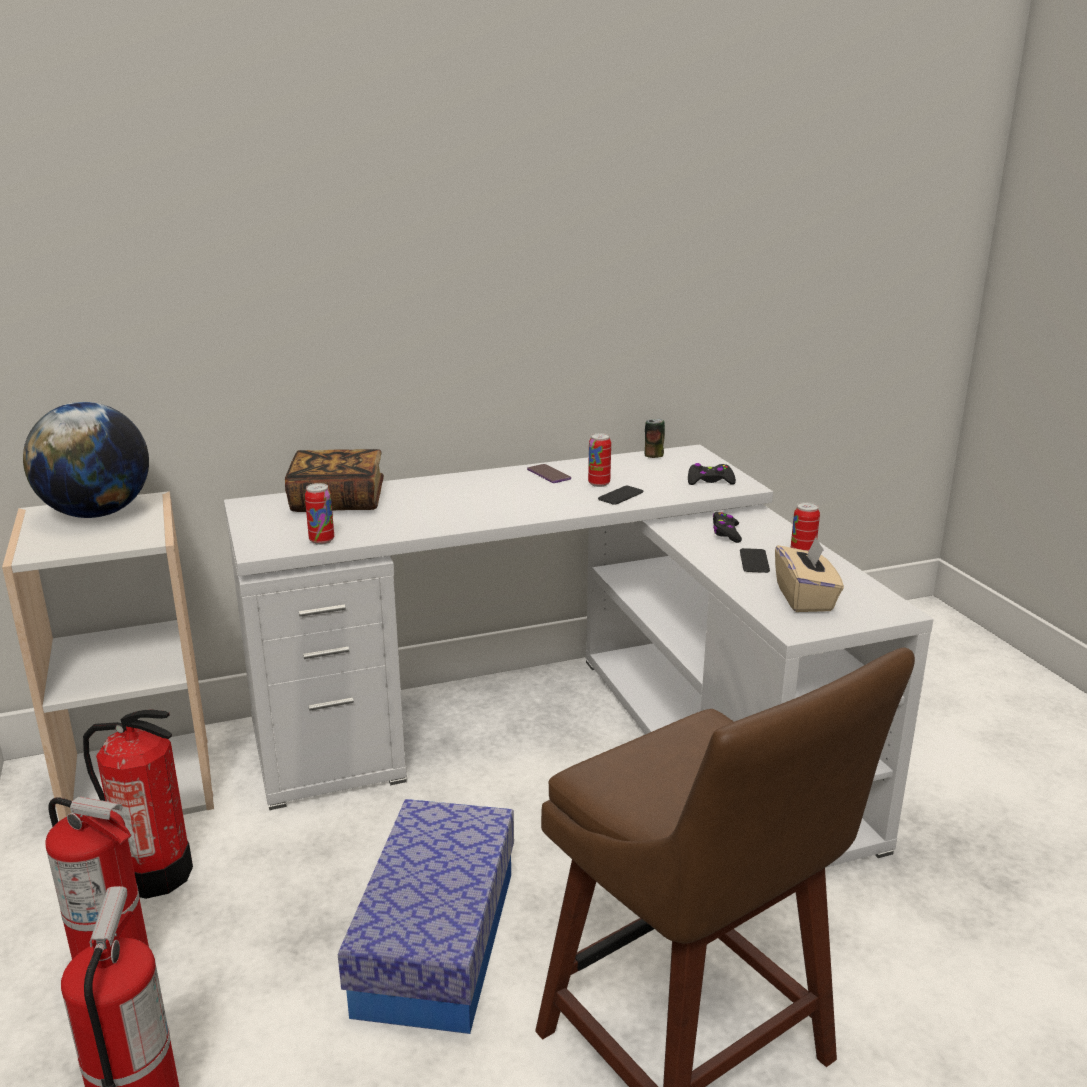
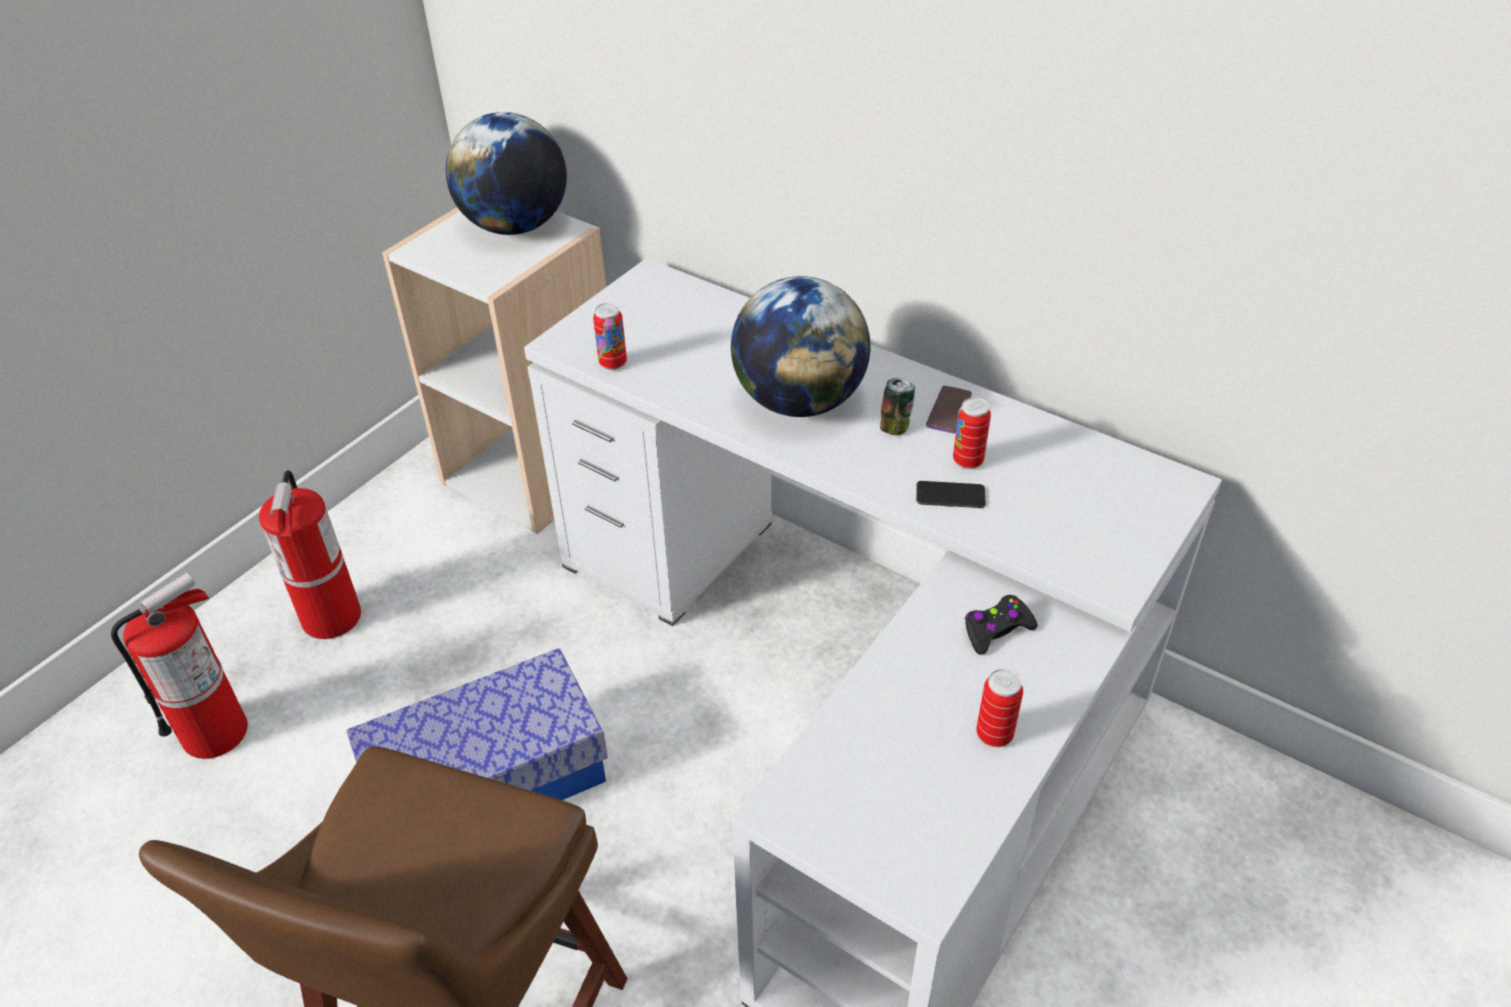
camera: 55 degrees right, 20 degrees up
fire extinguisher [83,709,193,899] -> none
book [285,449,384,512] -> none
can [645,419,665,458] -> can moved to [880,378,915,435]
black game controller [688,463,736,485] -> none
phone [740,548,770,573] -> none
beige tissue box [775,537,844,612] -> none
none -> globe [731,276,870,417]

